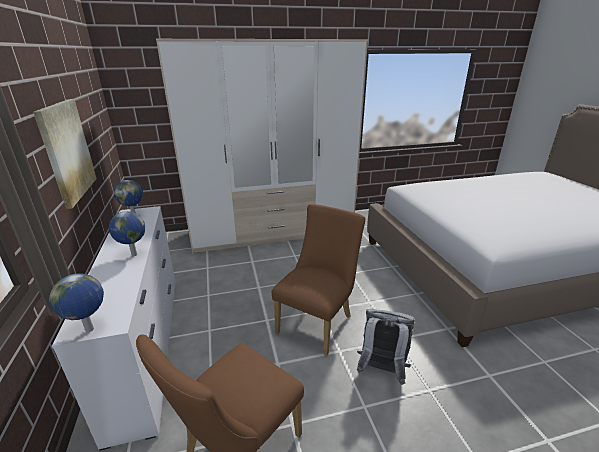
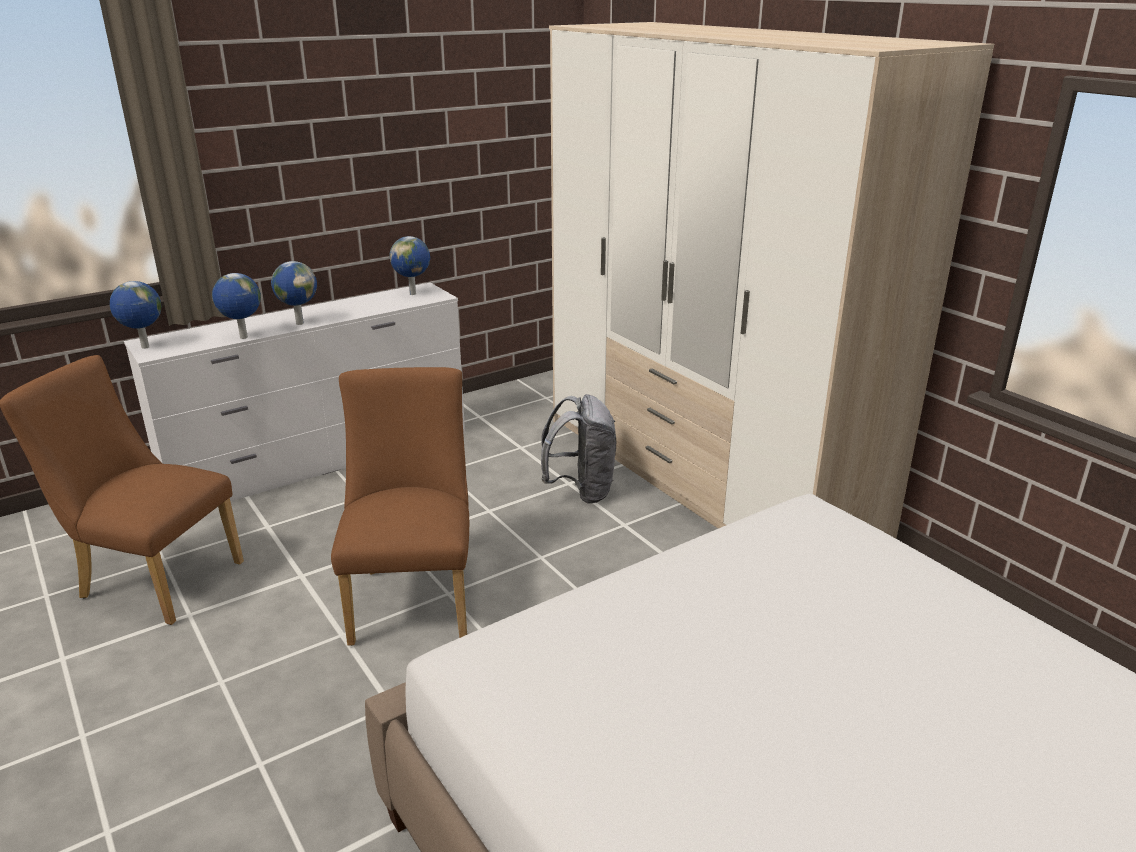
camera: 70 degrees right, 0 degrees up
picture [33,99,97,209] -> none
brown chair [272,204,365,356] -> brown chair turned 105 degrees counterclockwise [331,367,469,646]
grey backpack [357,309,415,385] -> grey backpack moved to [541,394,616,504]
none -> globe [212,273,261,339]

